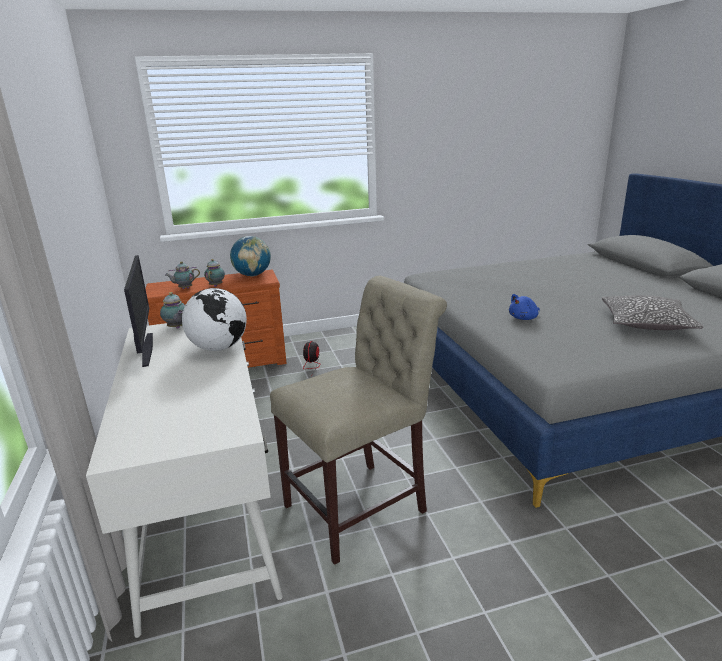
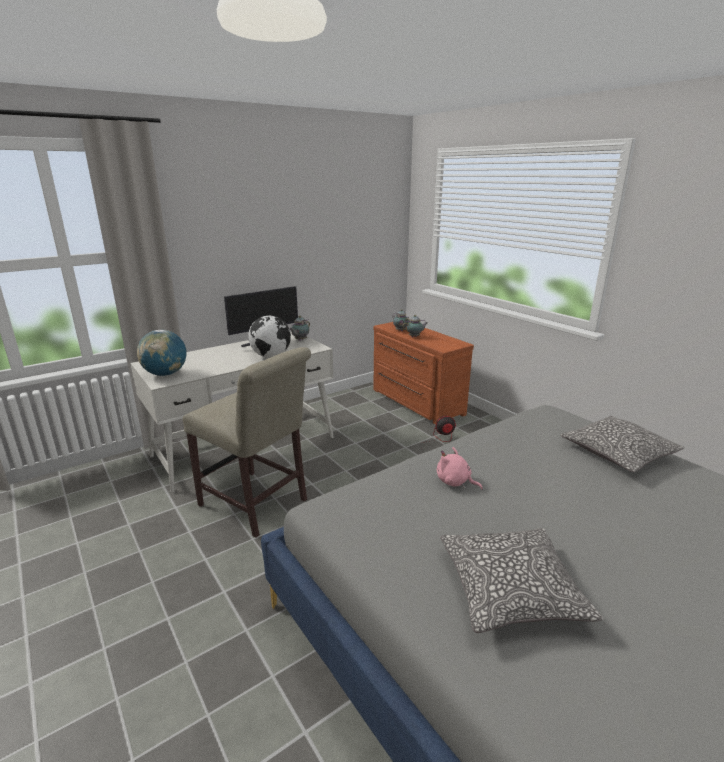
camera: 70 degrees right, 0 degrees up
globe [230,236,271,276] -> globe moved to [137,330,187,376]
blue plush toy [509,294,540,320] -> pink plush toy [437,447,483,490]
none -> pillow [560,416,684,472]

